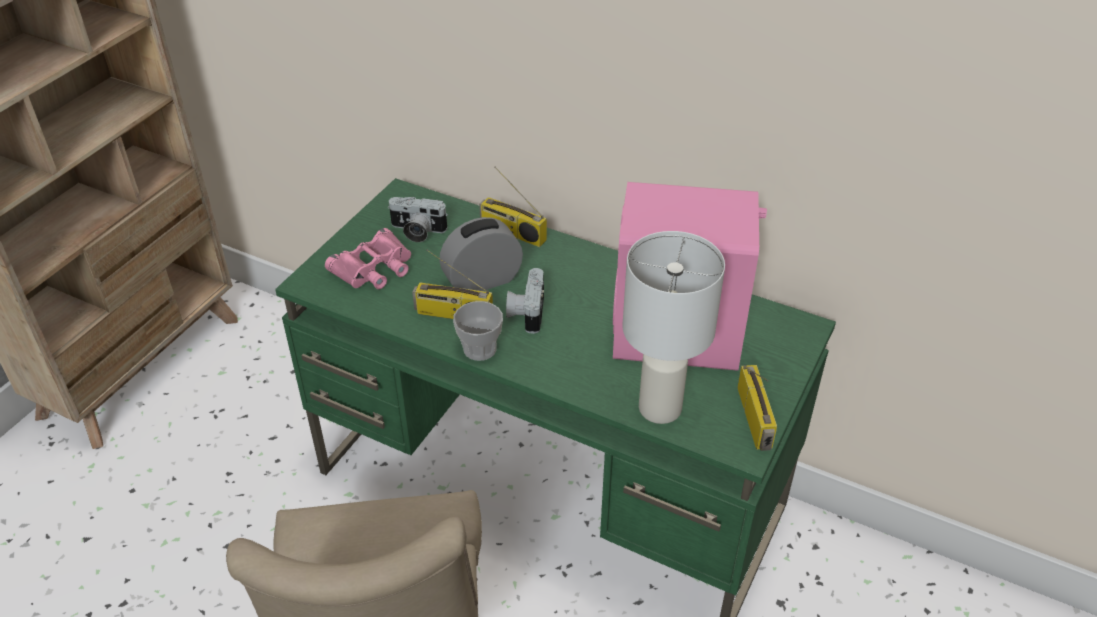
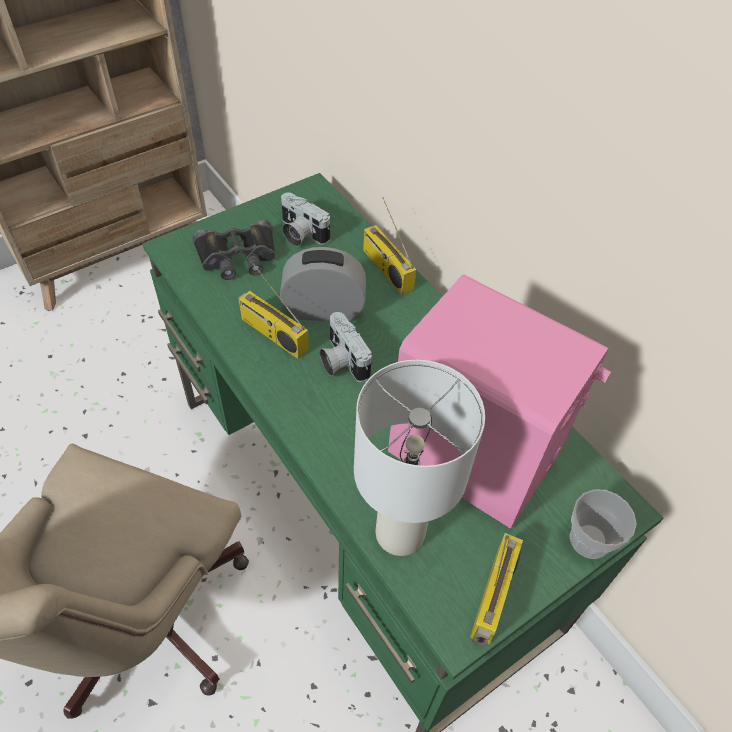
camera: 25 degrees right, 10 degrees up
pink binoculars [325,228,411,289] -> black binoculars [192,220,276,280]
cup [453,301,503,361] -> cup moved to [569,489,637,559]
camera [506,268,544,334] -> camera turned 60 degrees counterclockwise [320,312,372,382]

